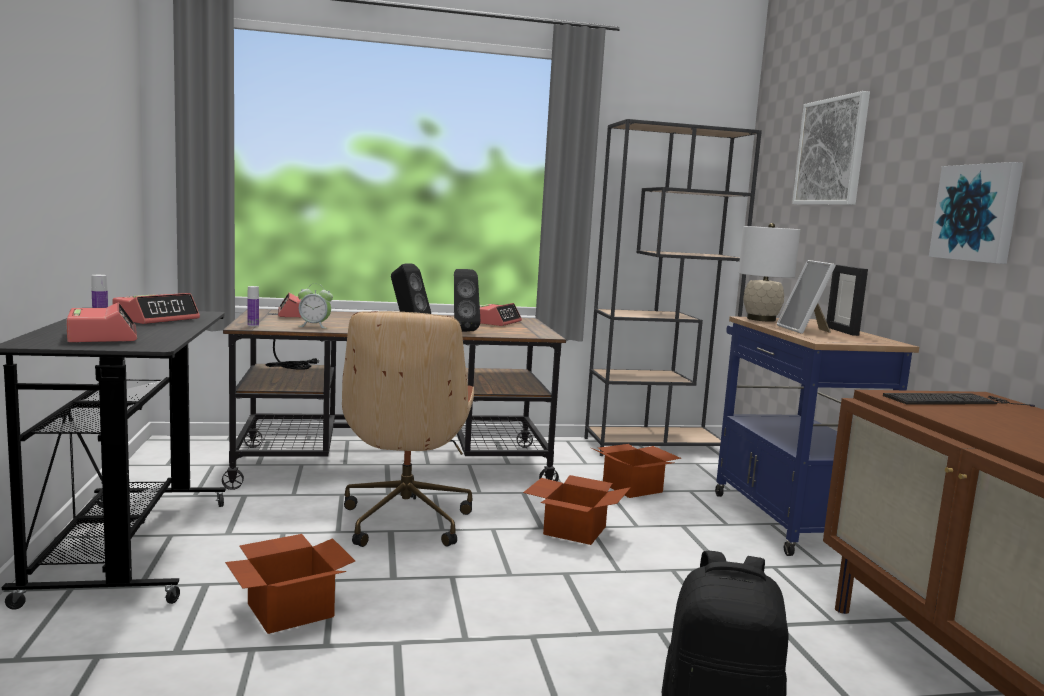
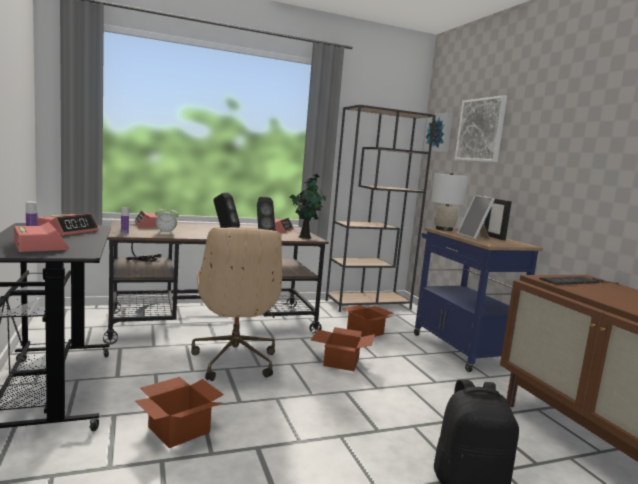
camera: 10 degrees left, 0 degrees up
picture [929,162,1023,264] -> picture moved to [423,113,453,152]
none -> potted plant [290,174,326,239]

